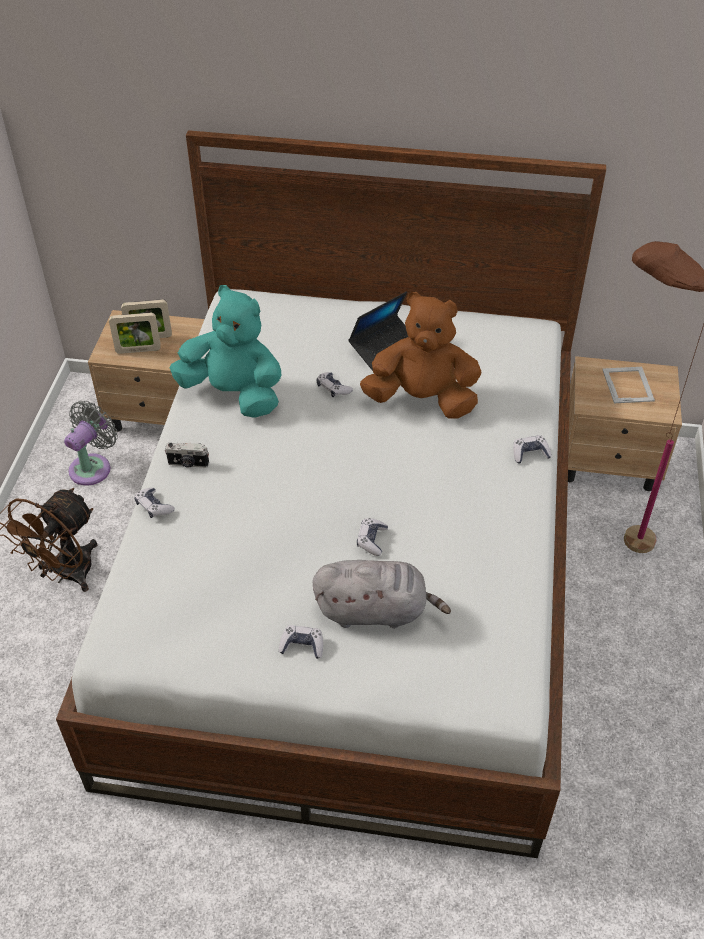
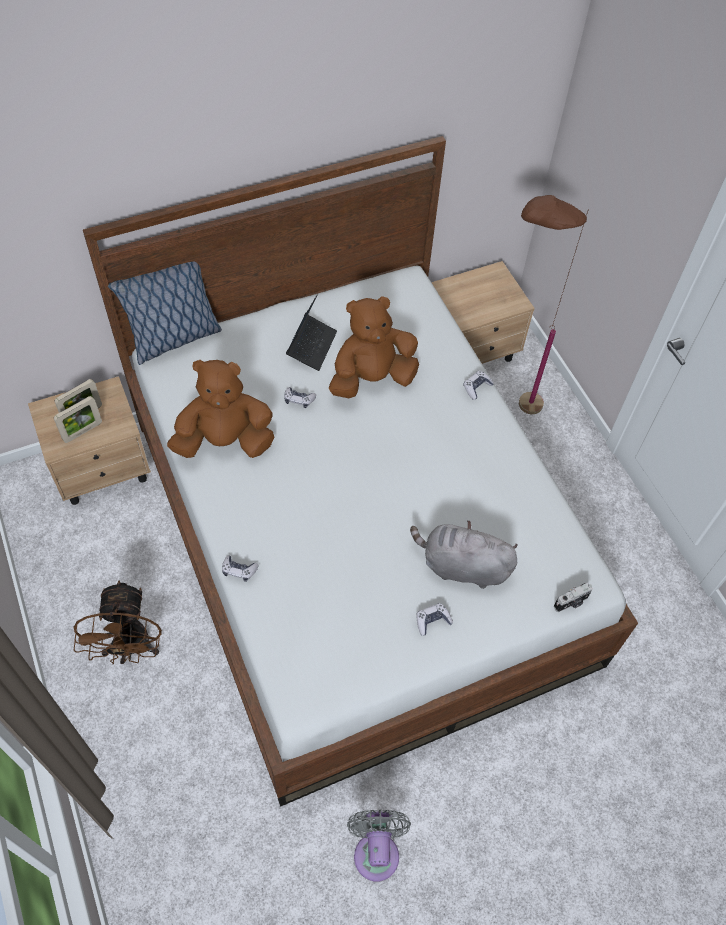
camera: 35 degrees left, 10 degrees up
grey fan [64,401,118,486] -> grey fan moved to [347,810,411,881]
camera [165,443,209,468] -> camera moved to [554,583,593,612]
turquoise plush toy [169,285,282,418] -> brown plush toy [167,360,275,458]
grey plush toy [313,560,451,628] -> grey plush toy turned 135 degrees counterclockwise [410,520,518,589]
game controller [357,518,388,556] -> none
picture frame [602,367,655,403] -> none
none -> pillow [108,262,222,365]

